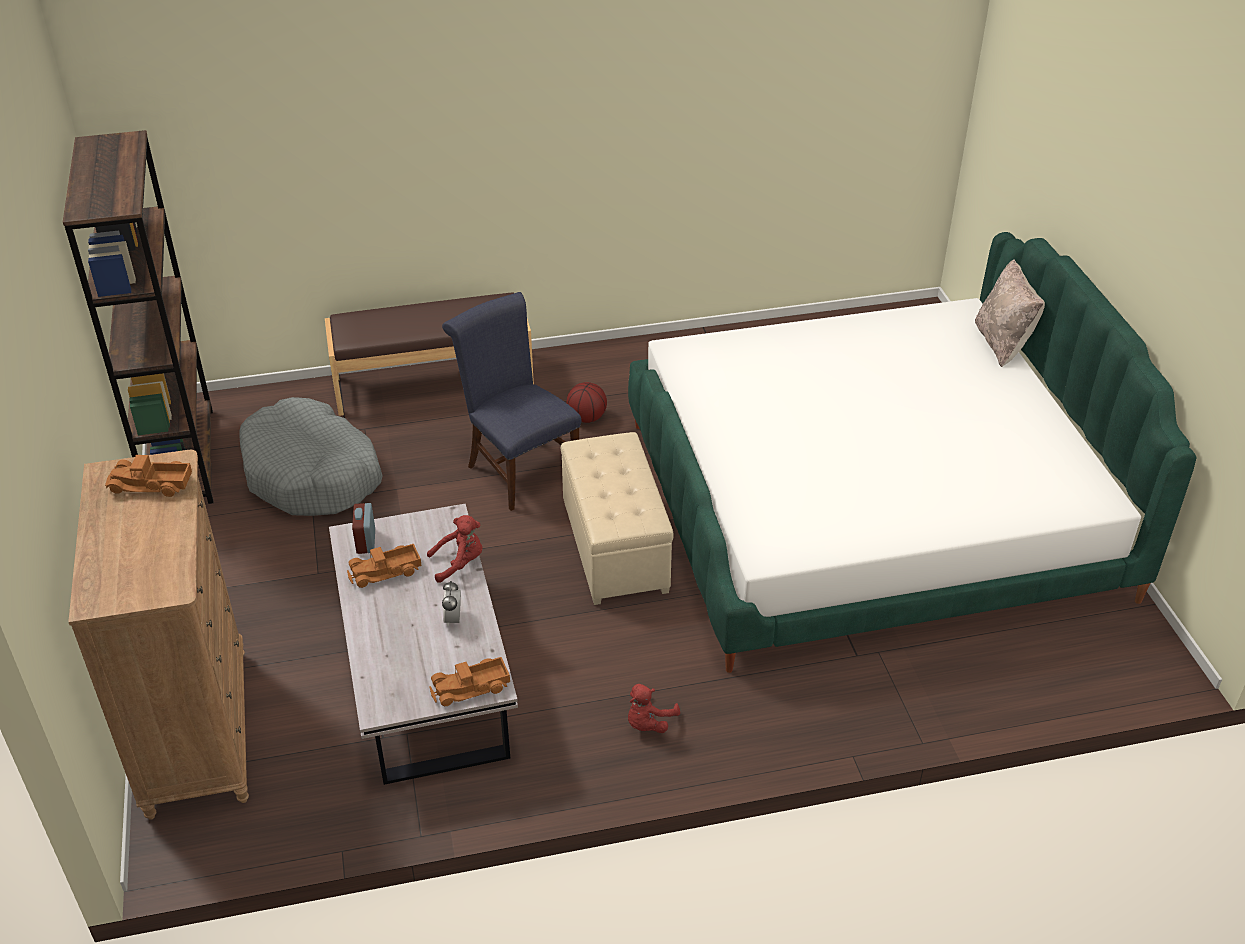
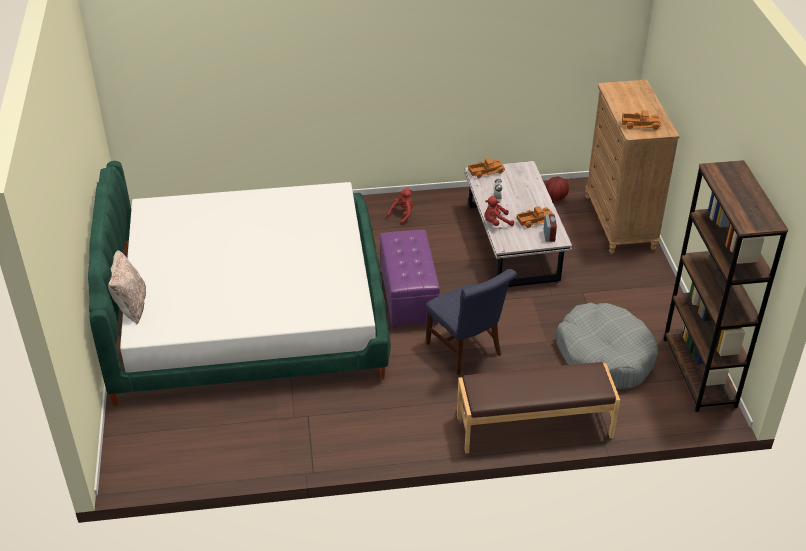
camera: 175 degrees left, 0 degrees up
beige ottoman [561,432,674,605] -> purple ottoman [380,230,440,328]
basketball [567,382,607,423] -> basketball moved to [545,177,569,201]

